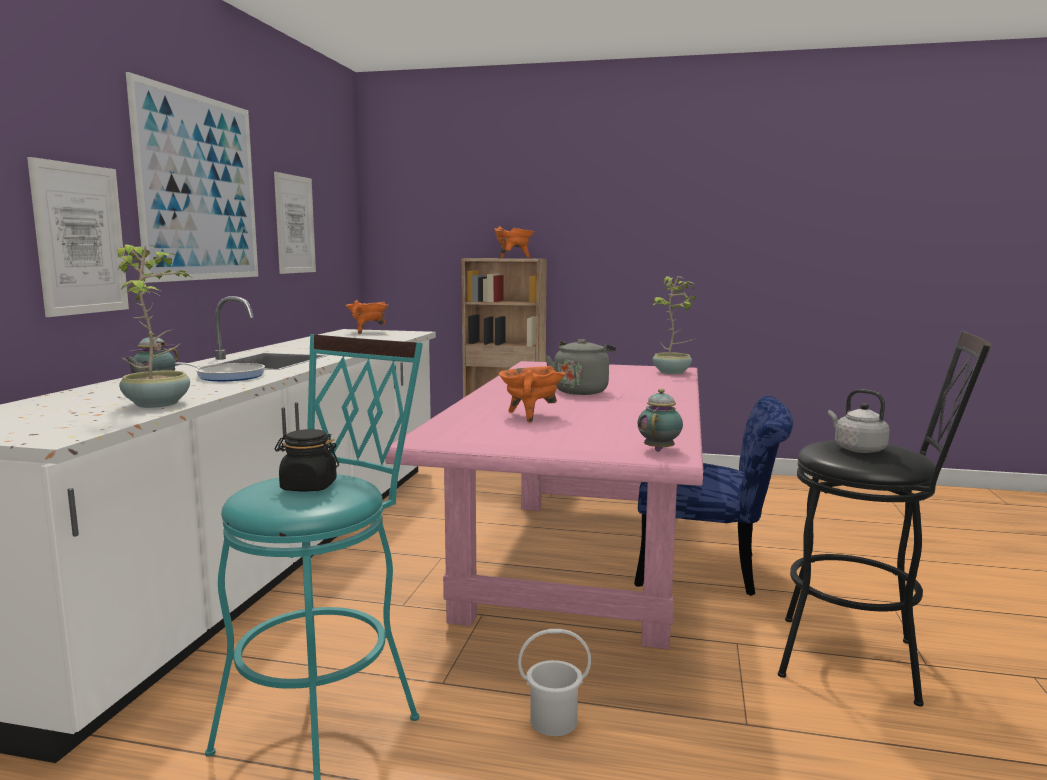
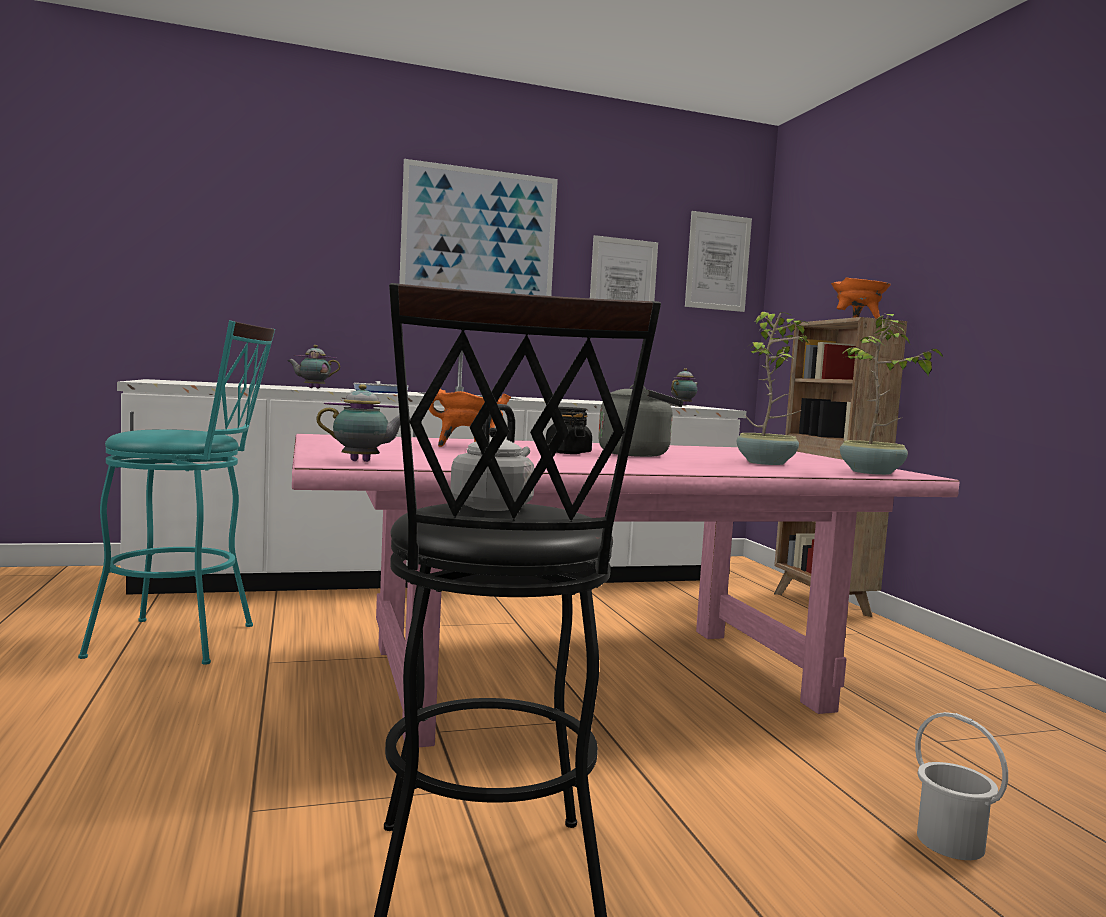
camera: 60 degrees right, 5 degrees down
picture [27,157,129,317] -> picture moved to [685,211,752,312]
potted plant [117,244,191,408] -> potted plant moved to [737,312,808,465]
black jar [275,429,339,492] -> black jar moved to [546,407,592,454]
orange cooking pot [346,300,388,334] -> teapot [671,368,698,406]
white bucket [518,629,591,736] -> white bucket moved to [915,712,1008,860]
blue chair [634,396,793,596] -> none

